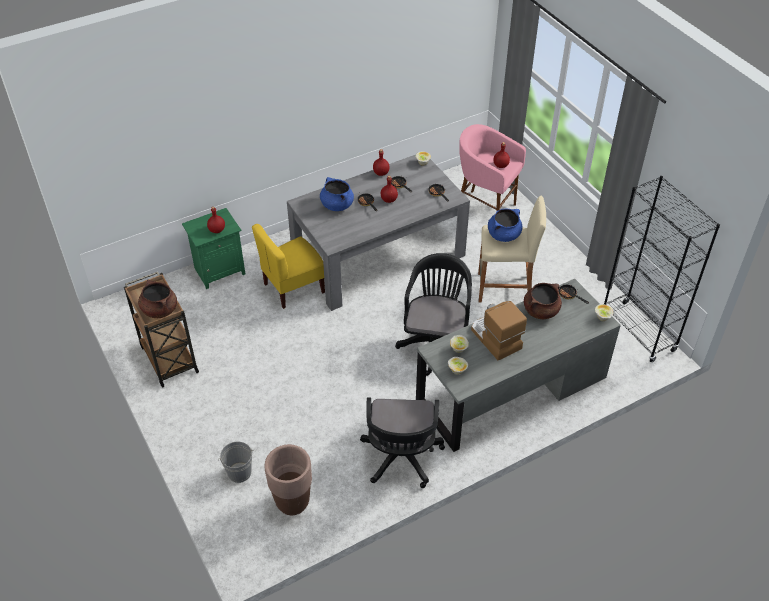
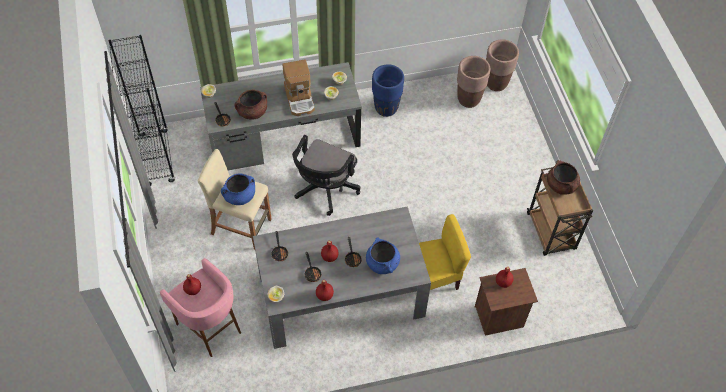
camera: 165 degrees left, 10 degrees up
green nightstand [182,208,245,289] -> brown nightstand [475,268,538,336]
grey bucket [218,442,254,483] -> none
black office chair [360,397,445,488] -> blue planter [372,64,404,117]
none -> brown planter [486,39,519,91]

